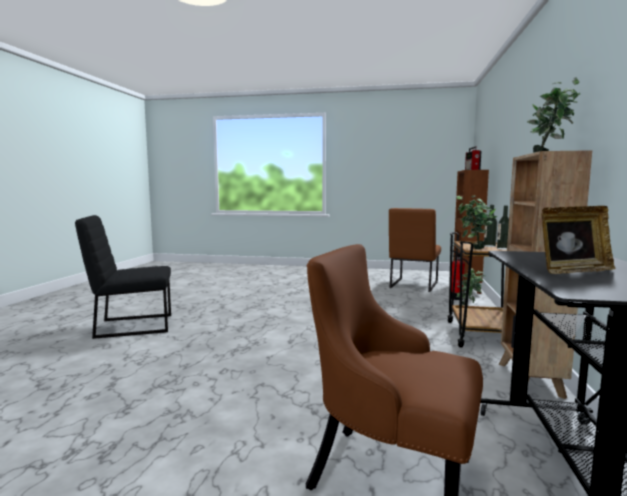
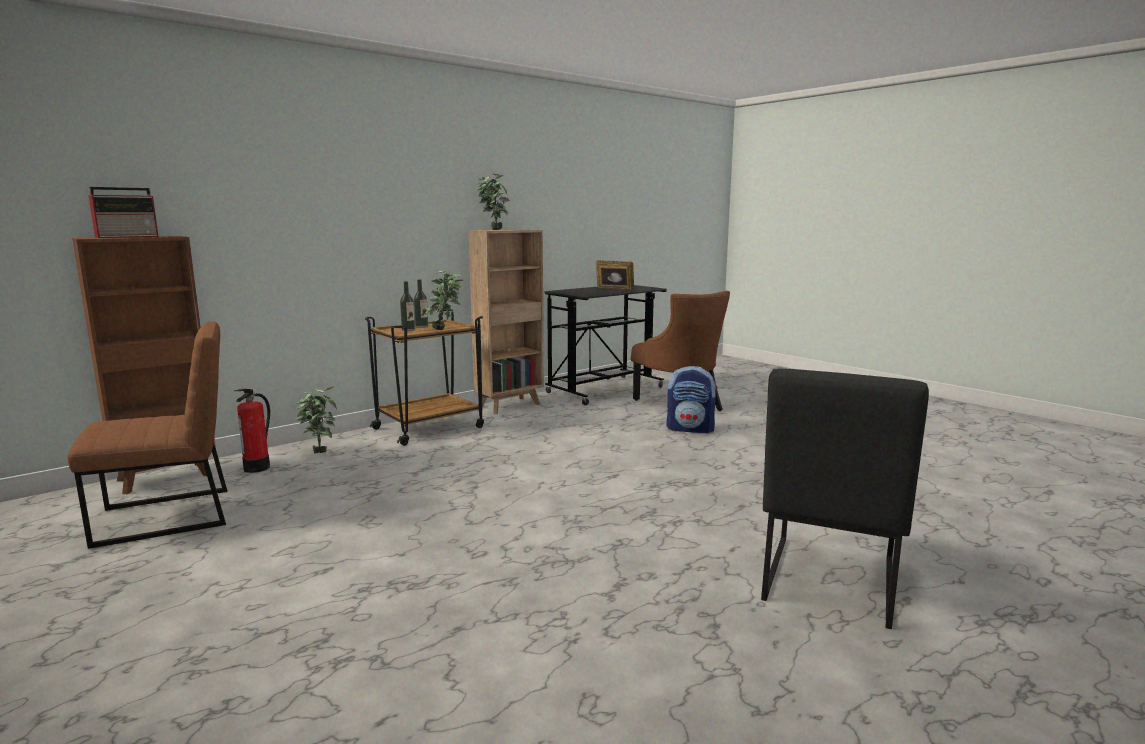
camera: 140 degrees left, 5 degrees up
black chair [75,215,171,339] -> black chair turned 90 degrees clockwise [761,368,929,629]
none -> backpack [666,366,718,433]

